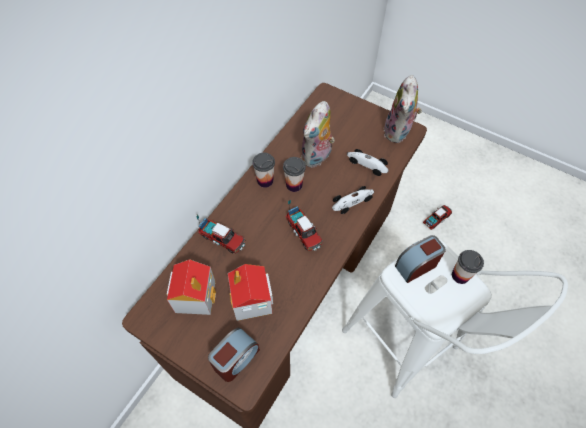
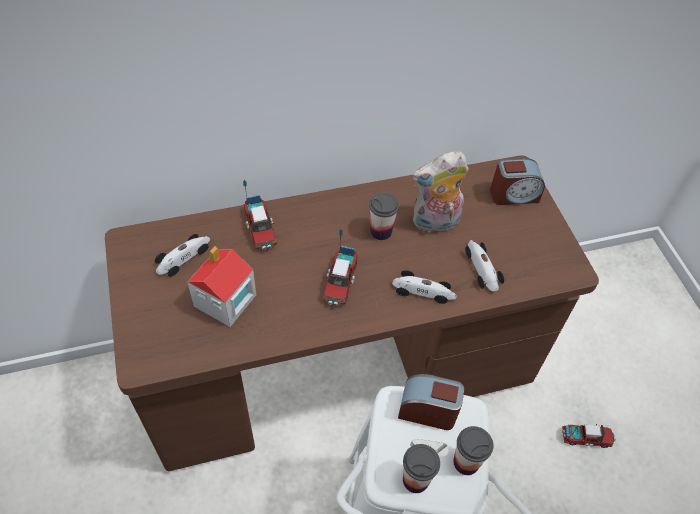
camera: 40 degrees right, 5 degrees down
toy house [167,259,216,315] -> toy car [155,234,211,277]
alarm clock [208,328,260,382] -> alarm clock moved to [490,158,545,205]
cup [252,153,275,188] -> cup moved to [403,444,440,493]
plush toy [384,75,422,143] -> none

